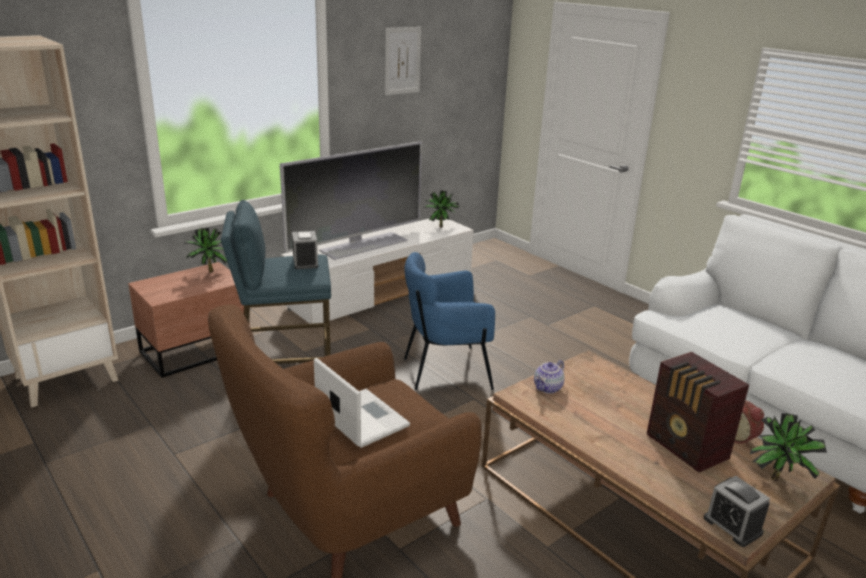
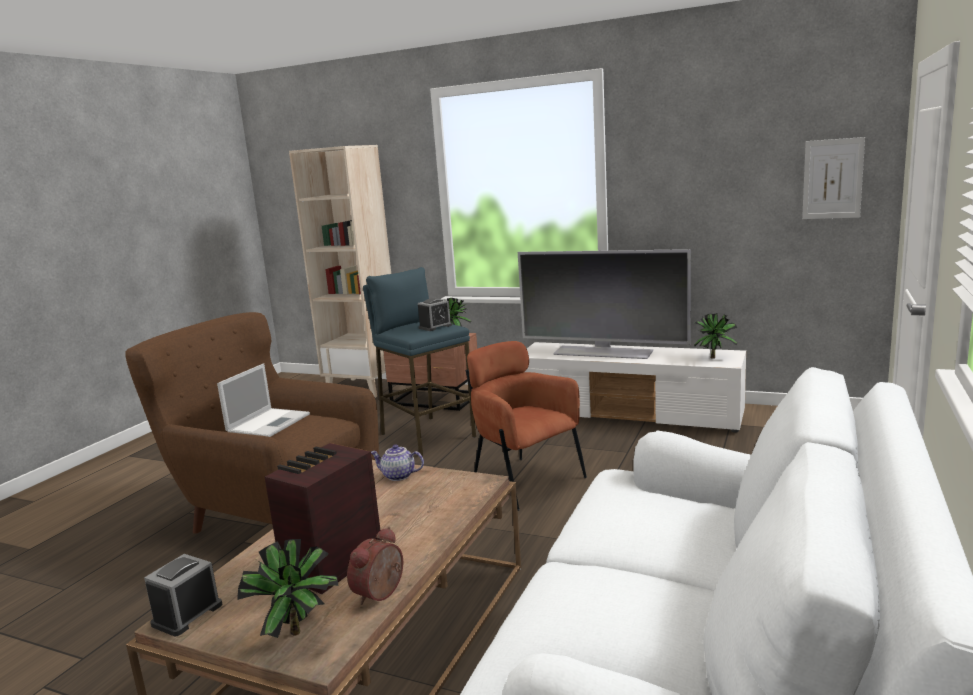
camera: 65 degrees right, 10 degrees down
picture [385,27,421,95] -> picture moved to [802,137,865,219]
blue armchair [404,252,495,390] -> brown armchair [465,341,587,511]

